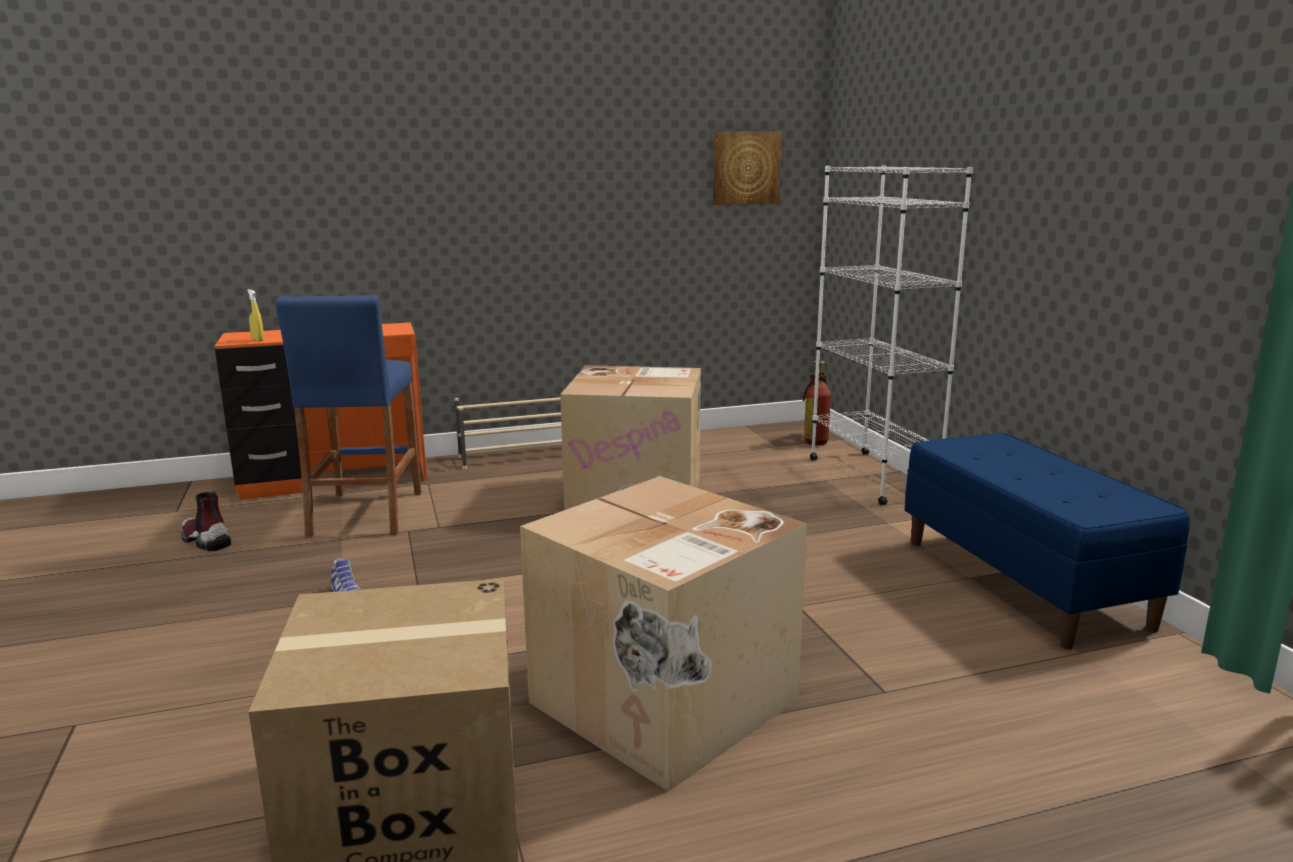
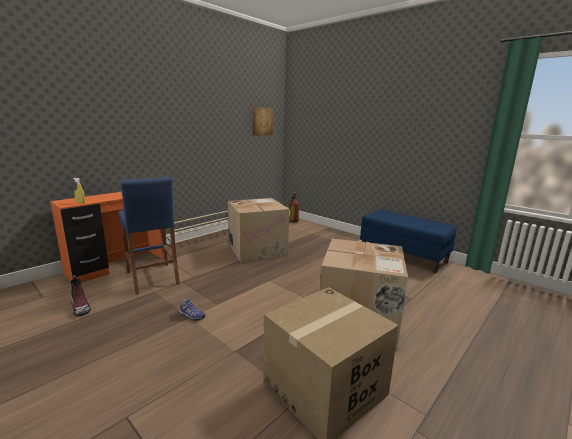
camera: 30 degrees left, 0 degrees up
boot [181,491,231,551] -> boot turned 135 degrees counterclockwise [70,275,91,317]
white bookcase [810,165,973,505] -> none

